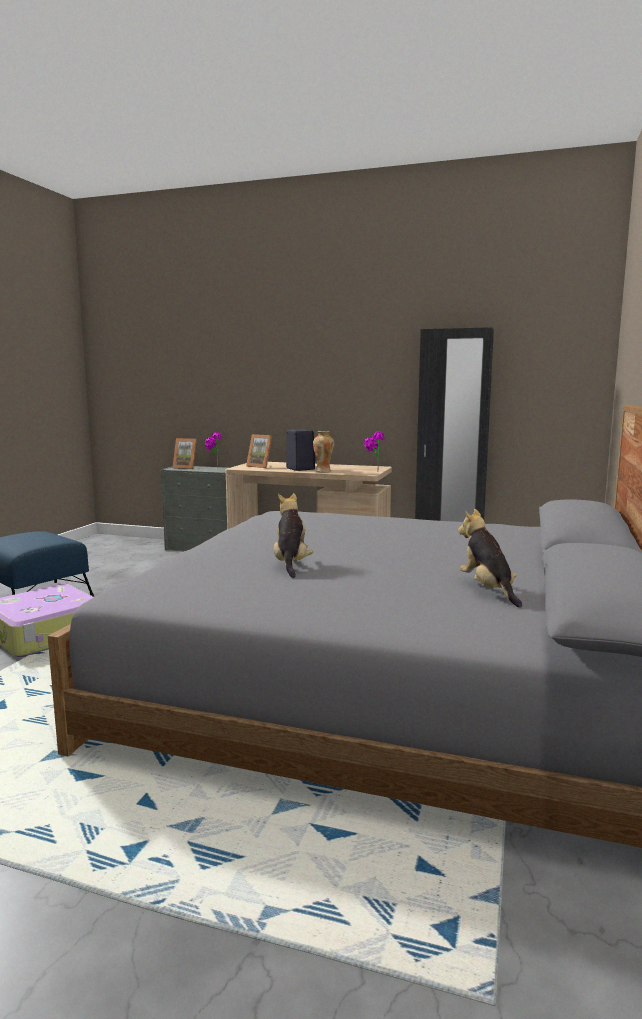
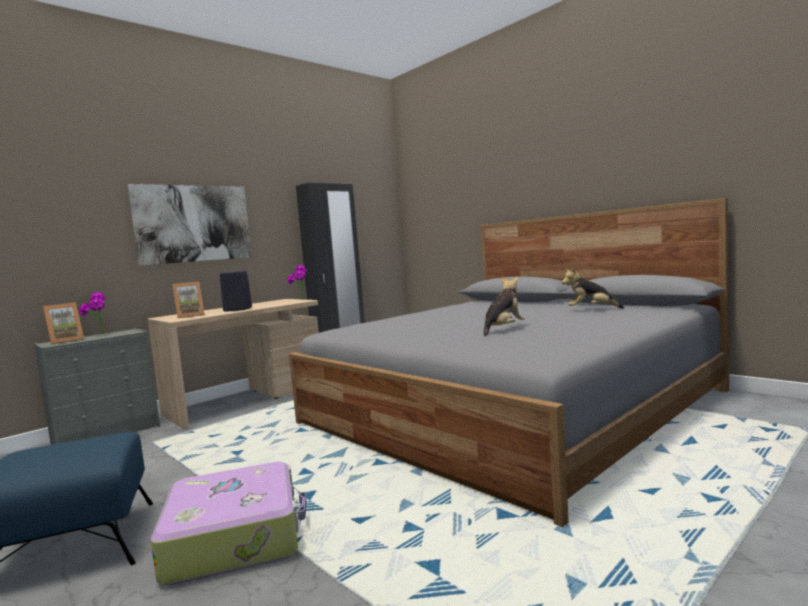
camera: 60 degrees left, 5 degrees down
plush toy [274,493,313,578] -> plush toy turned 105 degrees clockwise [484,277,525,336]
vase [313,431,334,472] -> none
none -> picture [127,184,252,266]

